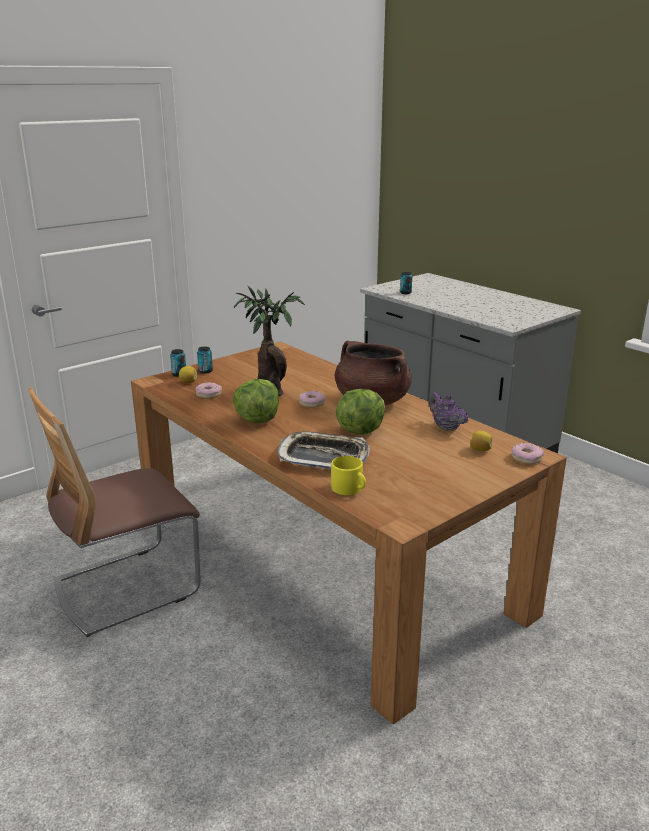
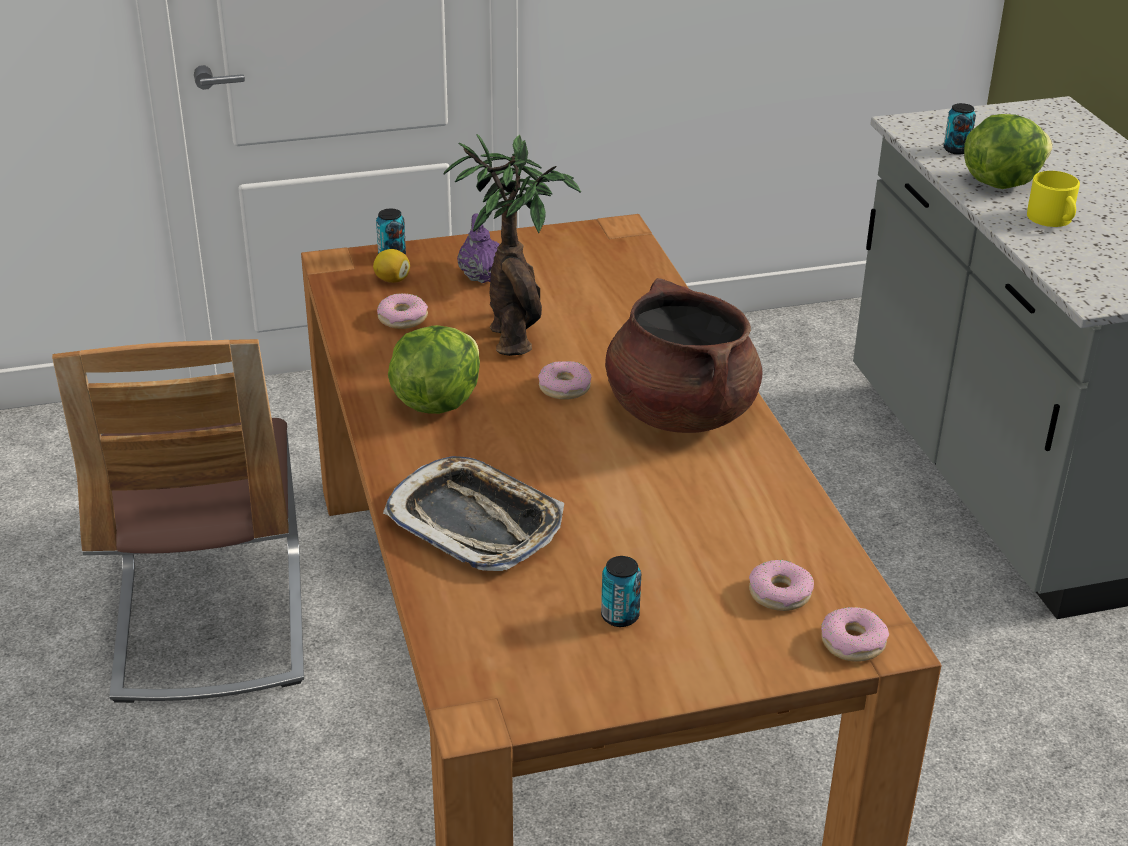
camera: 25 degrees right, 10 degrees up
chair [28,387,201,637] -> chair turned 90 degrees counterclockwise [52,339,304,703]
can [197,346,213,374] -> can moved to [601,556,641,627]
yellow mug [331,456,366,495] -> yellow mug moved to [1027,171,1080,227]
lettuce [336,389,385,435] -> lettuce moved to [964,114,1053,189]
purple teapot [429,392,468,431] -> purple teapot moved to [457,213,500,283]
lemon [470,431,492,451] -> donut [749,560,814,611]

